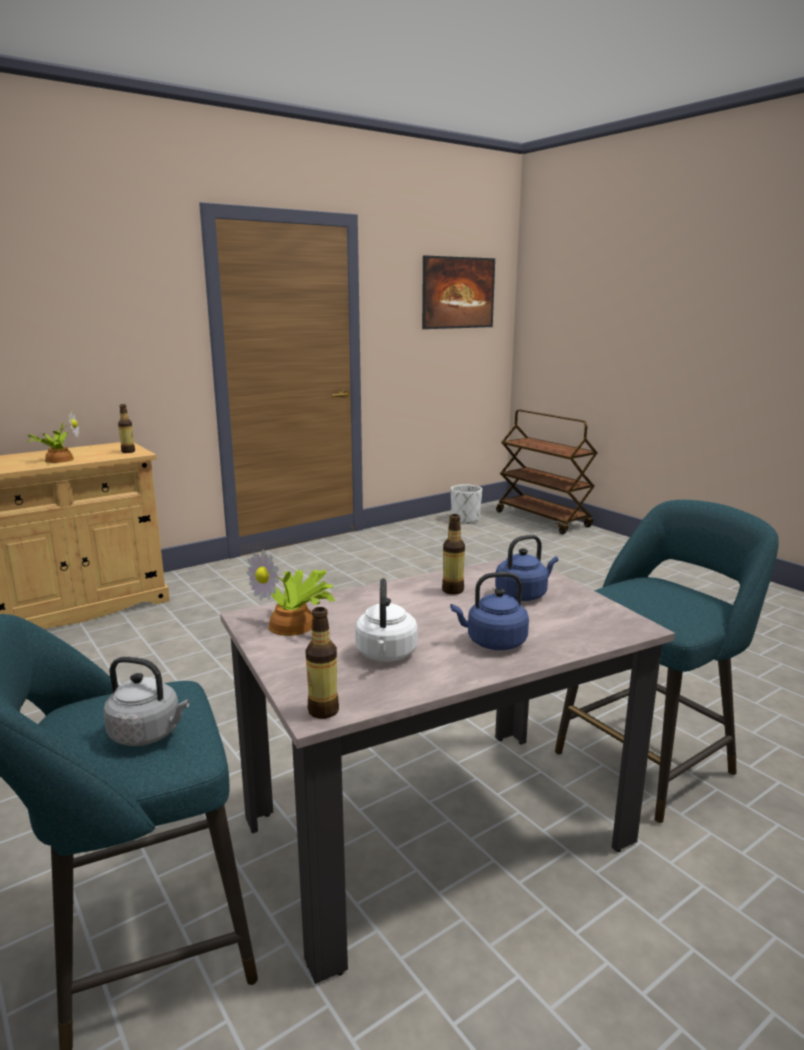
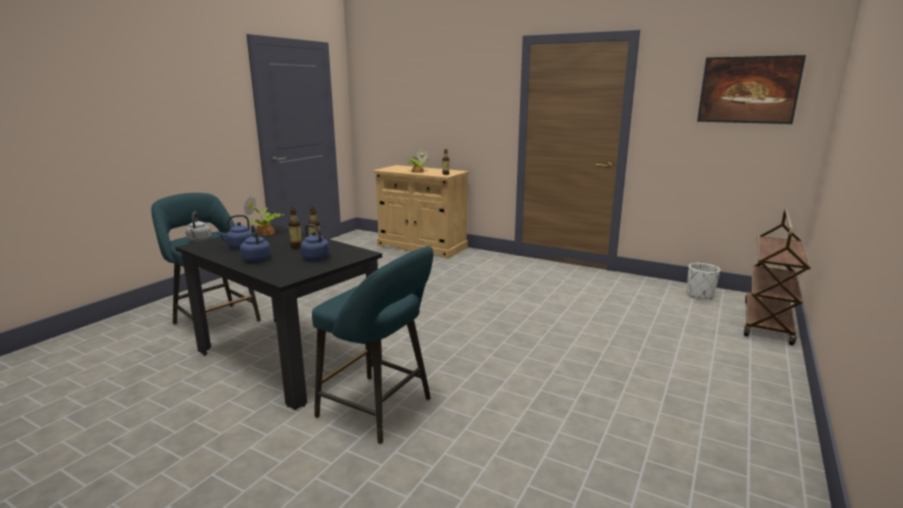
camera: 65 degrees right, 0 degrees up
beige dining table [220,558,675,984] -> black dining table [175,224,382,410]
bottle [305,607,339,719] -> bottle moved to [289,207,302,249]
white kettle [355,578,417,662] -> blue kettle [217,215,252,249]

